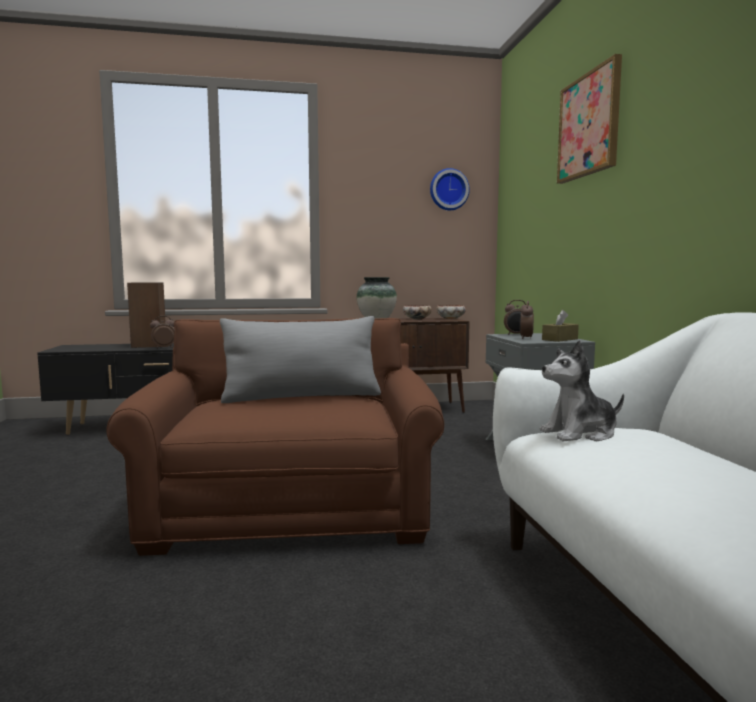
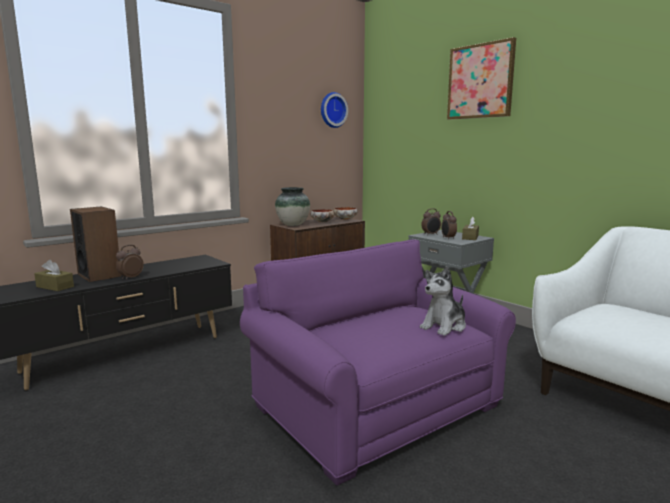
camera: 30 degrees left, 5 degrees up
brown armchair [106,318,444,556] -> purple armchair [240,239,516,486]
grey pillow [220,316,381,403] -> none
plush toy [540,340,624,442] -> plush toy moved to [420,266,466,336]
none -> brown tissue box [34,260,74,291]

